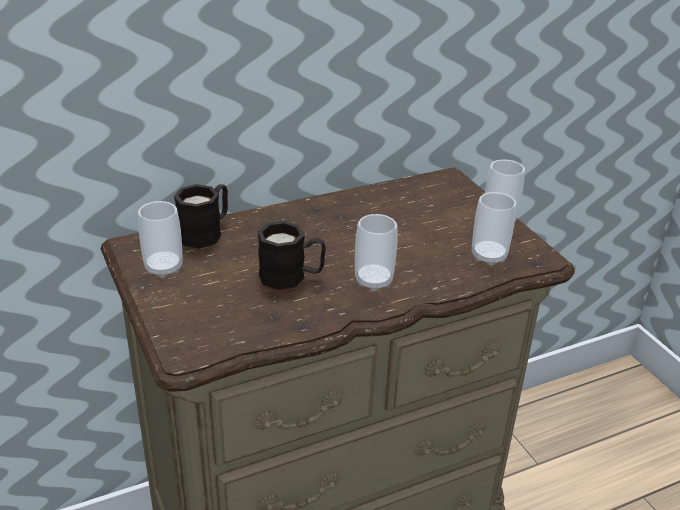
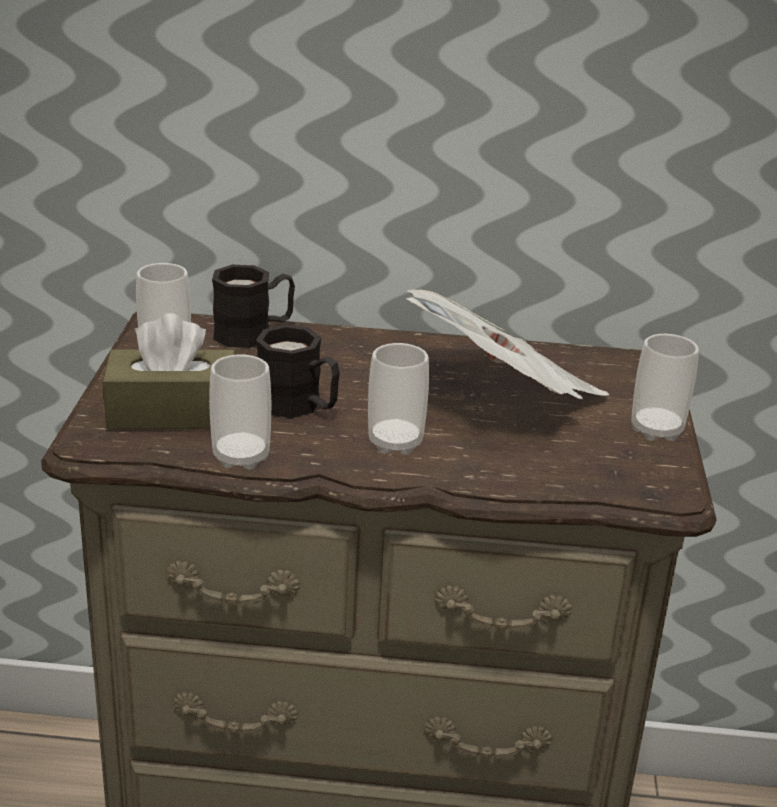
camera: 30 degrees right, 5 degrees down
cup [472,192,516,266] -> cup moved to [209,354,271,470]
none -> brown tissue box [103,313,236,429]
none -> newspaper [406,289,609,399]

